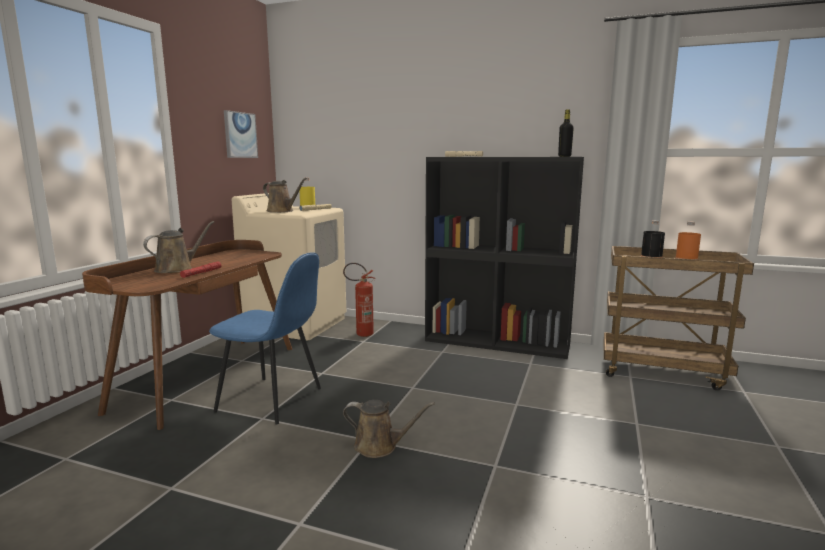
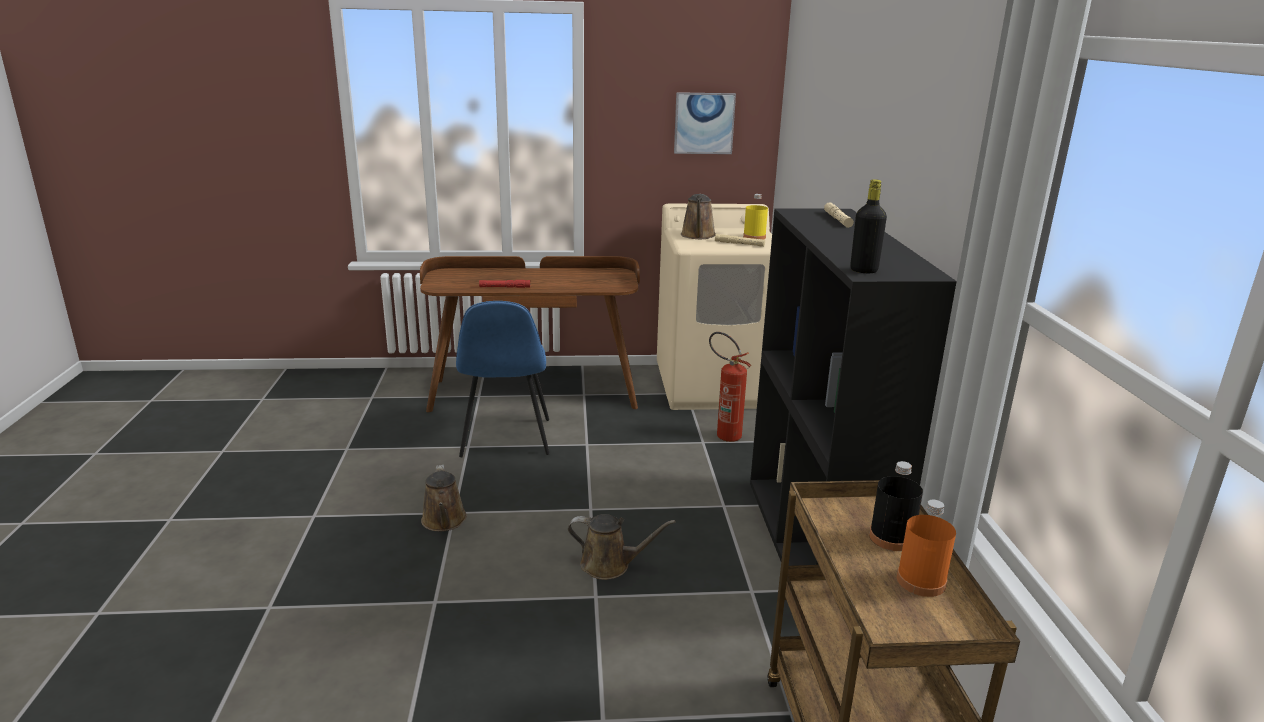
camera: 65 degrees right, 10 degrees up
brown watering can [143,221,214,273] -> brown watering can moved to [568,514,676,580]

